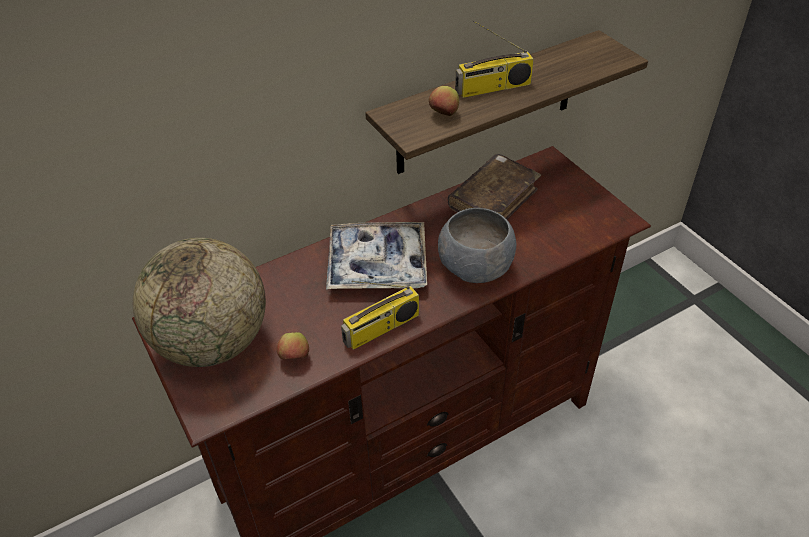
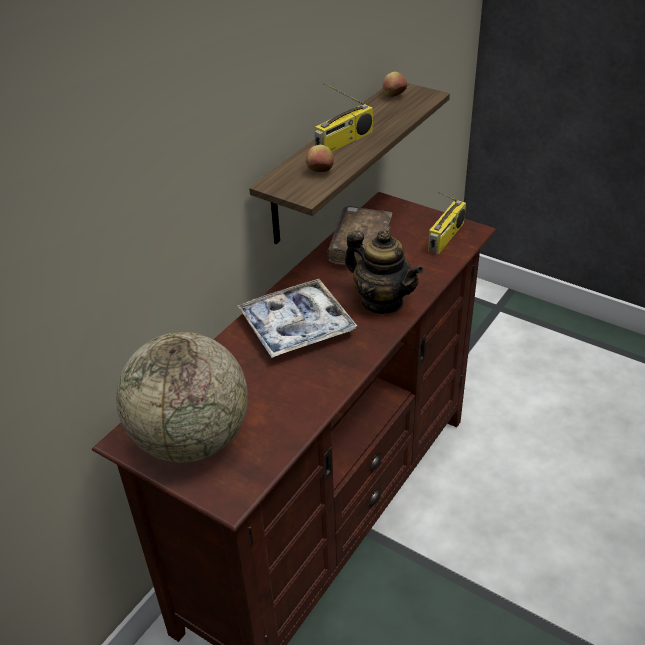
camera: 25 degrees left, 5 degrees down
apple [277,332,309,359] -> apple moved to [383,71,407,97]
radio [341,281,419,350] -> radio moved to [428,192,466,254]
grey bowl [438,208,516,283] -> teapot [345,230,424,314]

